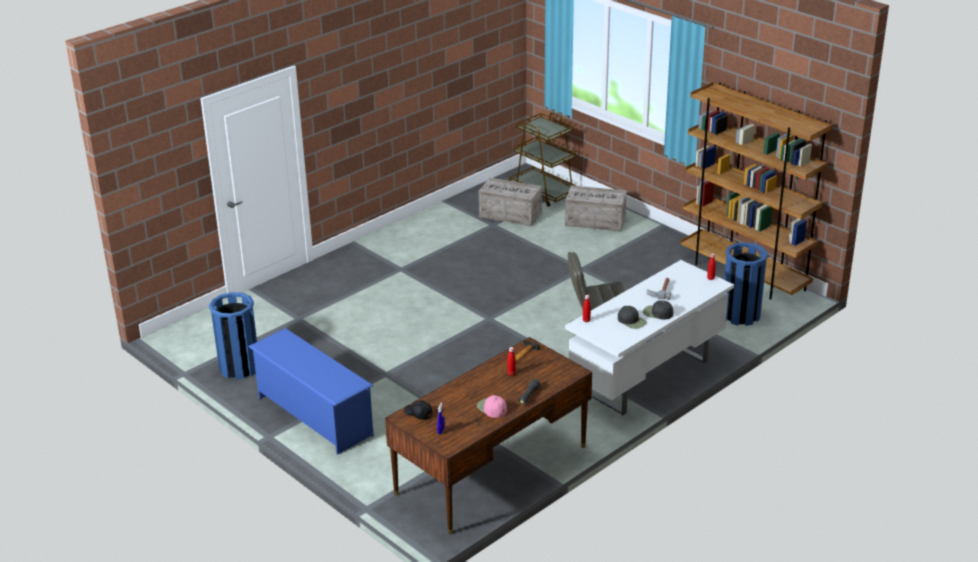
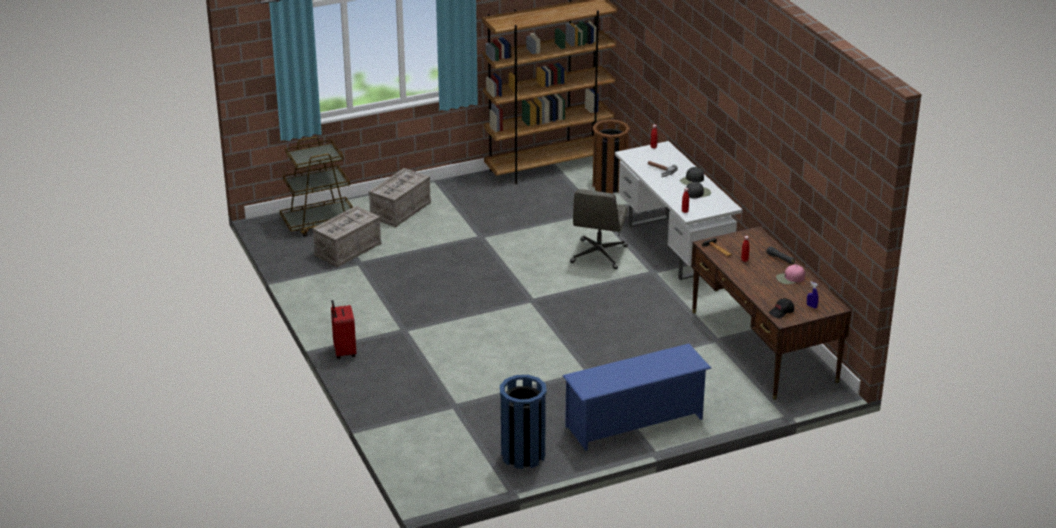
camera: 70 degrees left, 0 degrees up
blue trash can [724,243,768,326] -> brown trash can [592,119,630,194]
none -> red suitcase [331,300,356,359]

